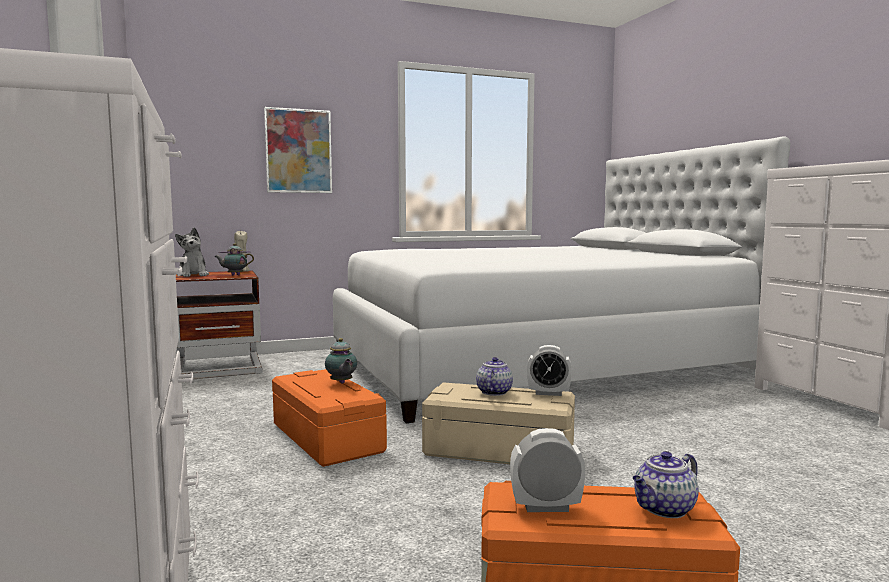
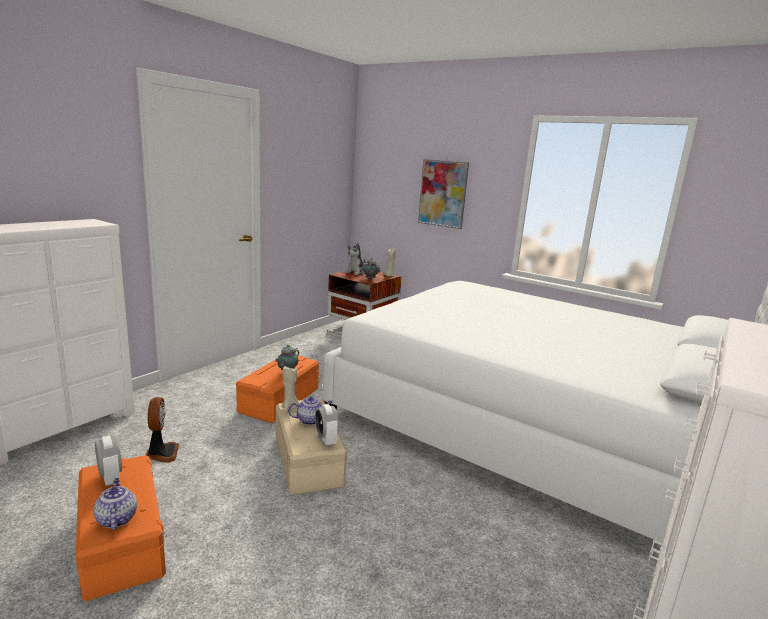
camera: 55 degrees right, 10 degrees up
teapot [633,451,699,518] -> teapot turned 45 degrees clockwise [94,478,137,530]
none -> fan [146,397,179,463]
none -> beige candle [281,366,299,412]

